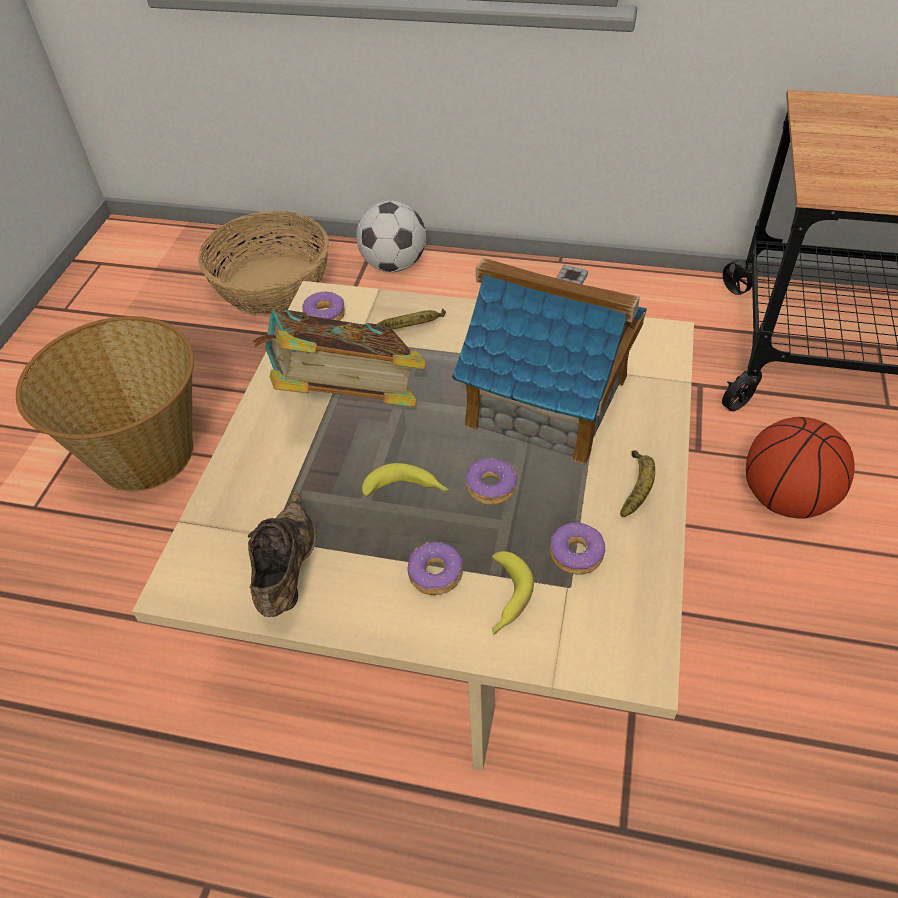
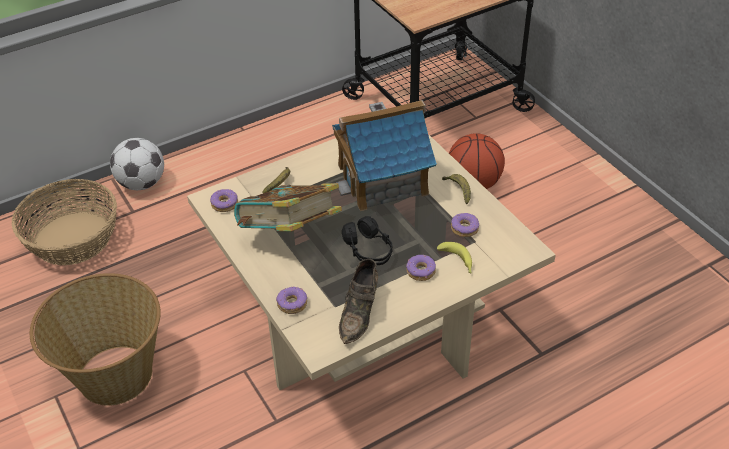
camera: 45 degrees left, 5 degrees down
brown shoe [248,492,316,617] -> brown shoe turned 120 degrees counterclockwise [339,259,378,344]
banana [362,463,449,496] -> black headphones [342,216,392,265]
donut [466,458,517,505] -> donut moved to [276,286,307,314]

